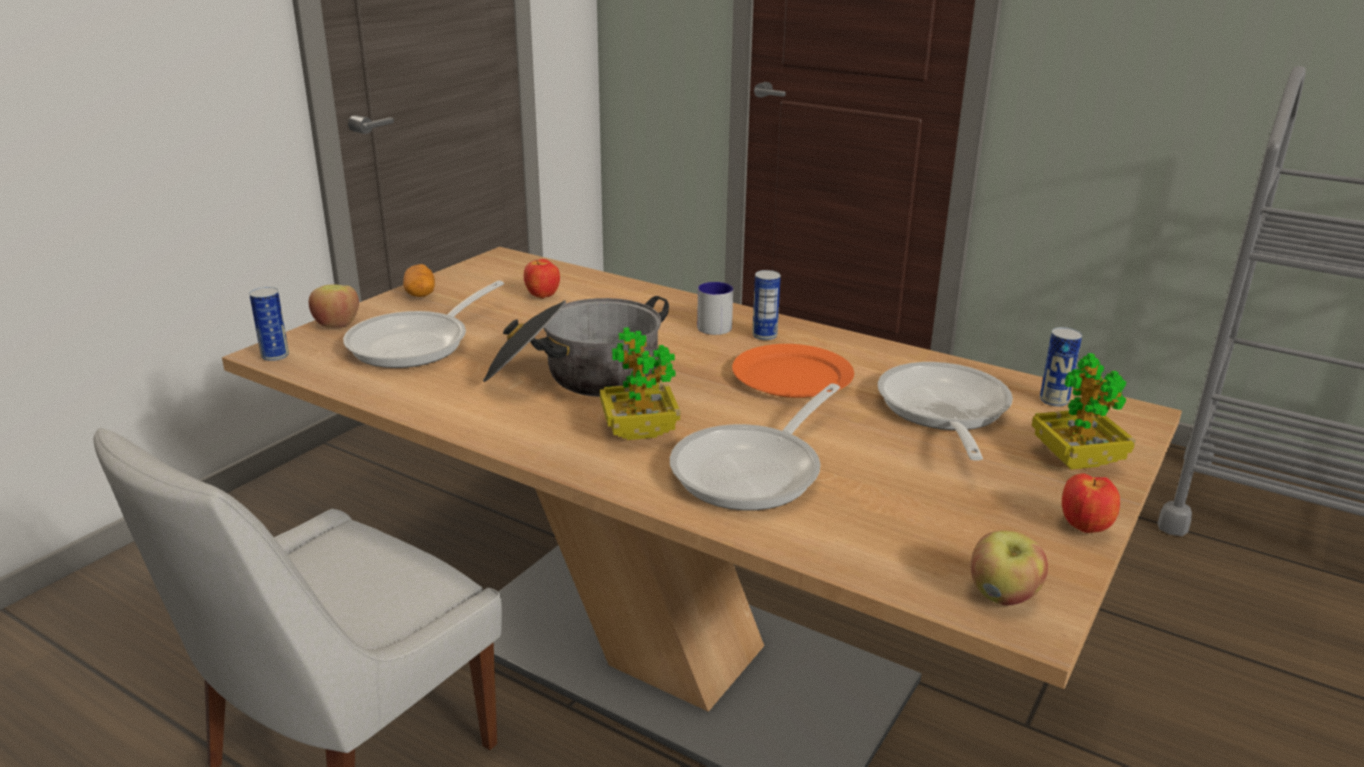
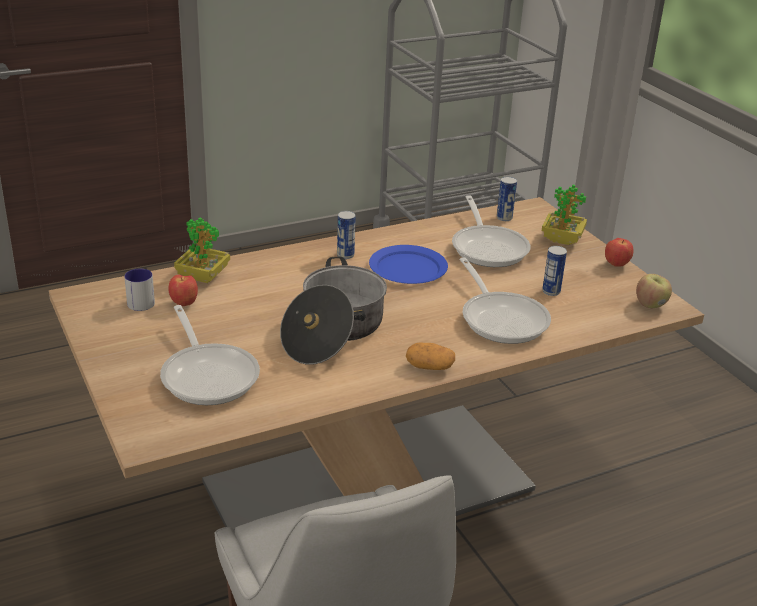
camera: 60 degrees left, 5 degrees up
can [249,287,289,361] -> can moved to [542,246,567,296]
apple [309,285,359,328] -> none
potato [403,264,435,297] -> potato moved to [406,342,455,370]
potted plant [600,327,680,440] -> potted plant moved to [174,217,230,283]
mug [697,282,733,335] -> mug moved to [124,269,155,311]
orange plate [732,344,854,398] -> blue plate [369,245,448,284]
frying pan [878,362,1013,461] -> frying pan turned 135 degrees counterclockwise [452,195,531,267]

